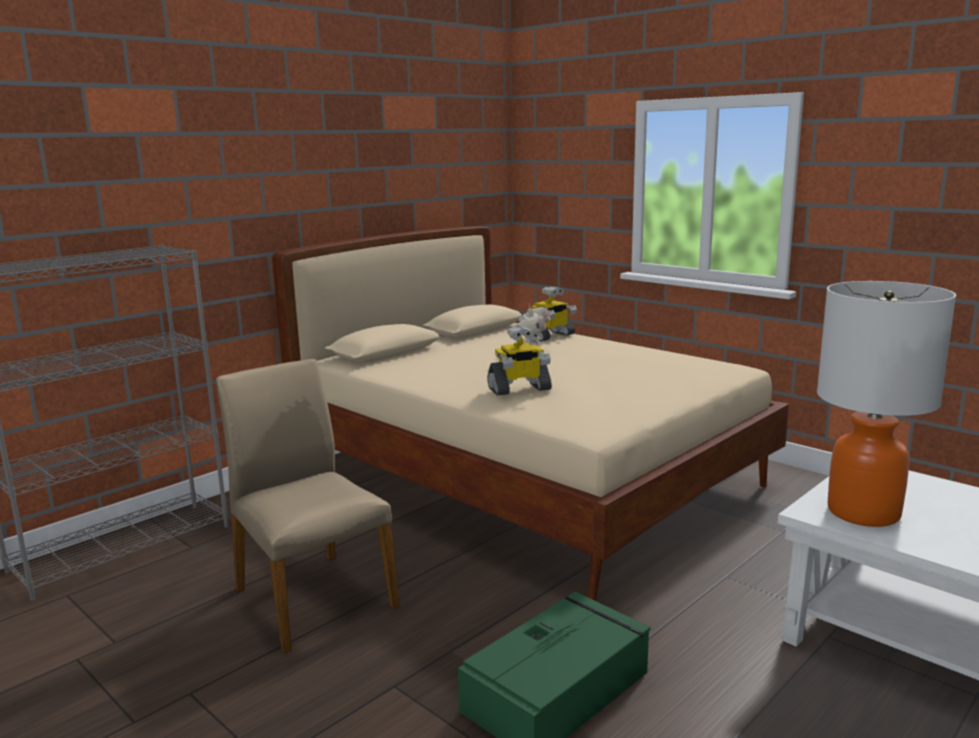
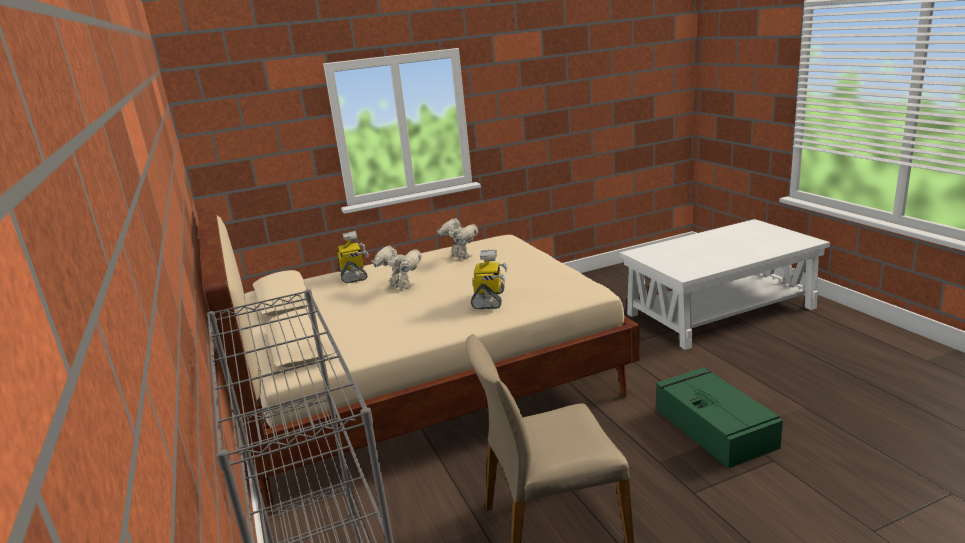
camera: 65 degrees left, 5 degrees up
table lamp [817,281,956,527] -> none
none -> toy robot [437,218,479,259]

